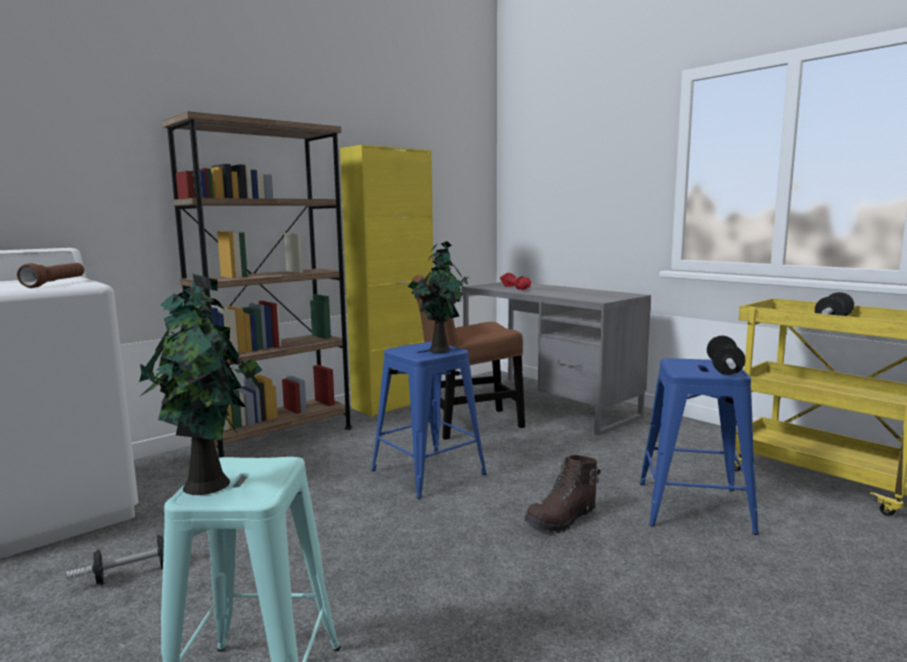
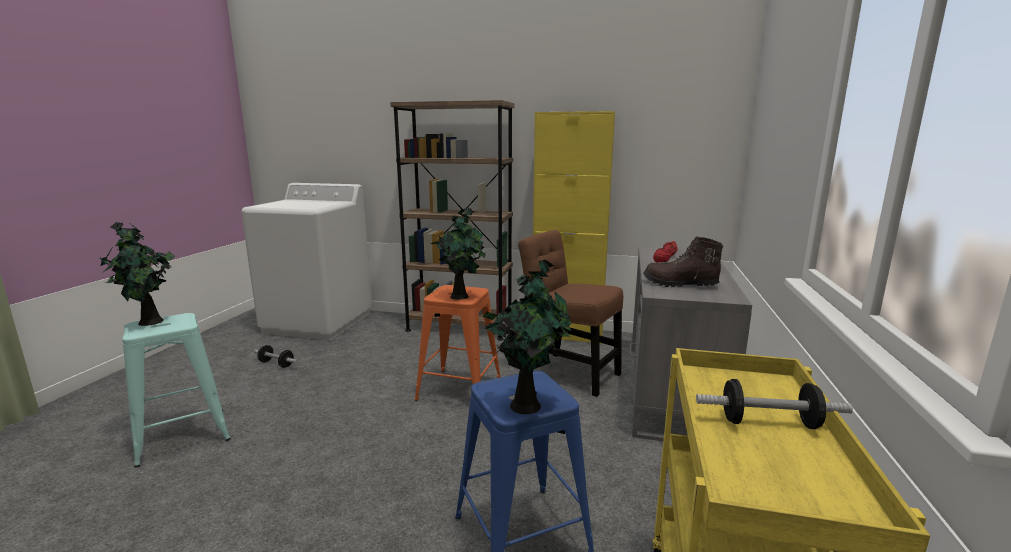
camera: 55 degrees right, 5 degrees up
brown flashlight [17,263,84,288] -> none
blue stool [371,342,487,499] -> orange stool [415,285,501,401]
brown boot [524,455,601,533] -> brown boot moved to [643,236,723,287]
dumbbell [707,335,745,375] -> potted plant [482,260,571,414]

